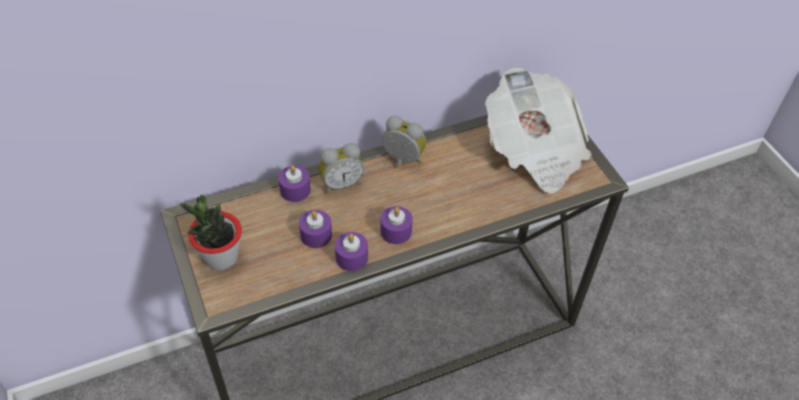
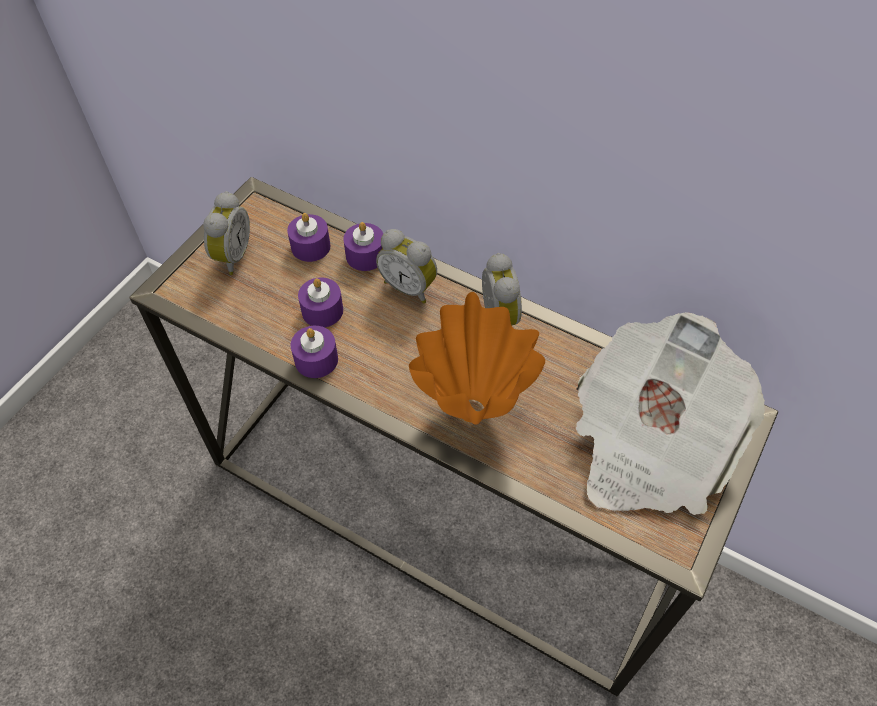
camera: 55 degrees right, 5 degrees up
potted plant [180,195,242,270] -> alarm clock [203,191,250,275]
purple candle [380,206,413,244] -> purple candle moved to [287,213,330,262]
none -> orange vase [409,292,545,425]

